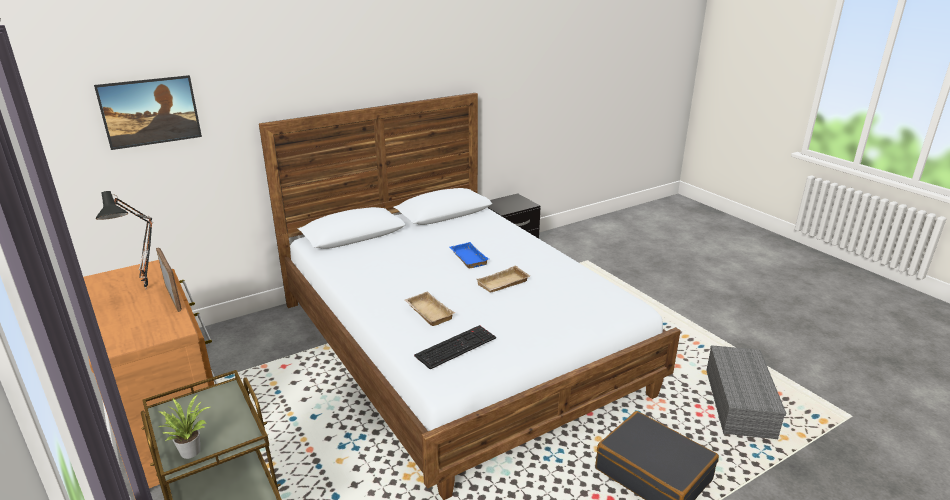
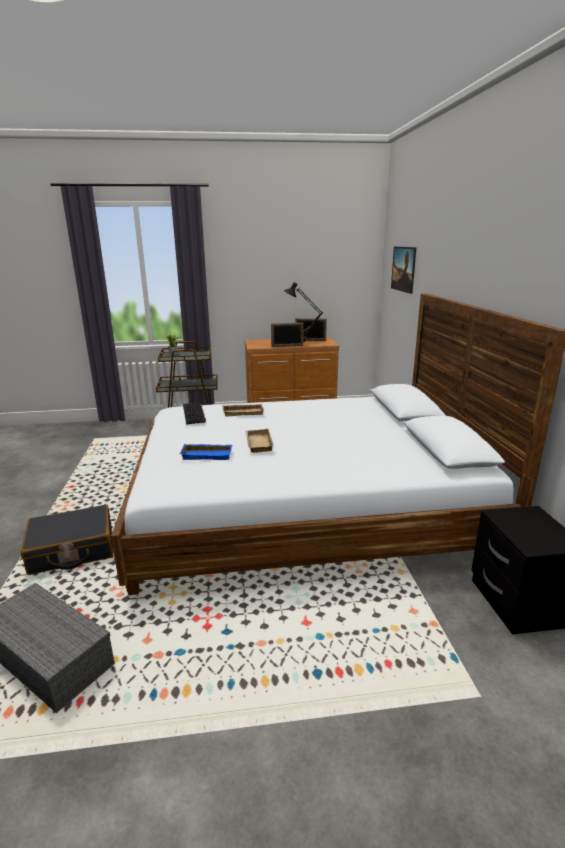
camera: 115 degrees right, 5 degrees down
blue tray [449,242,489,268] -> blue tray moved to [179,444,233,460]
none -> picture frame [296,318,327,341]

